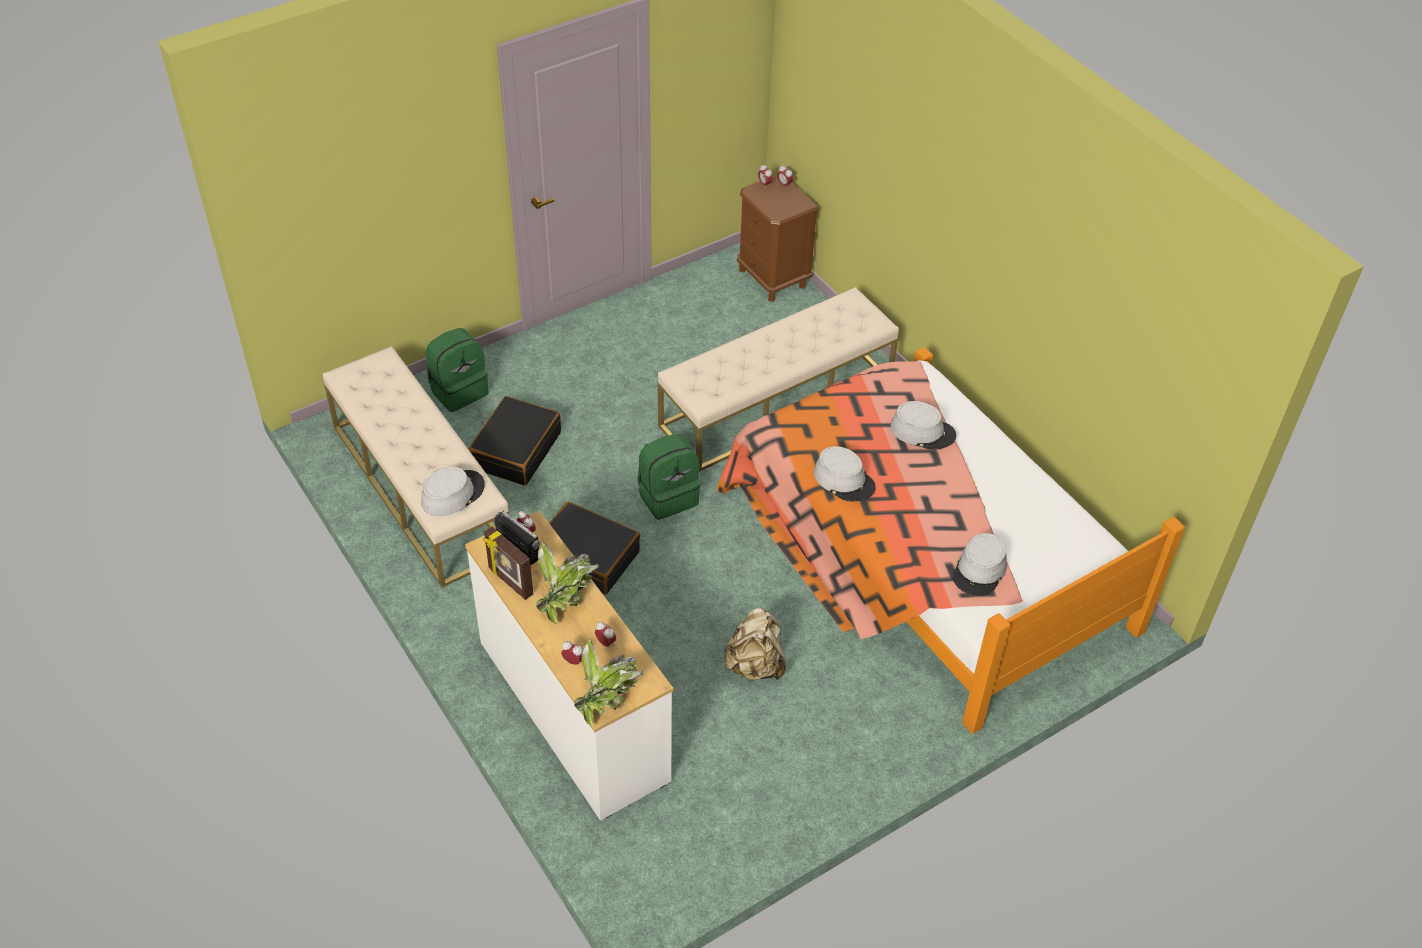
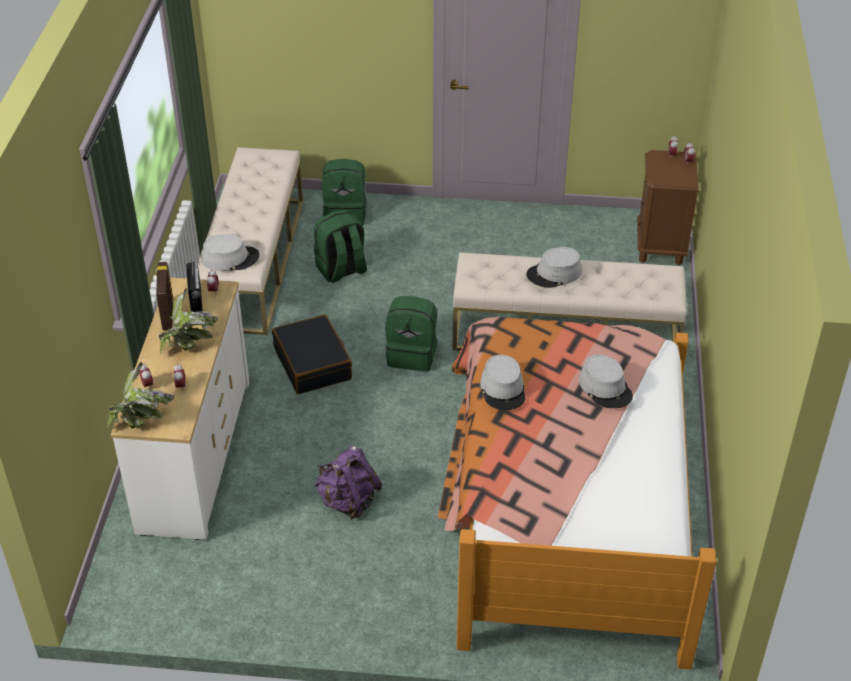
camera: 40 degrees right, 5 degrees down
black suitcase [468,396,561,486] -> green backpack [313,210,367,283]
beige backpack [724,607,786,681] -> purple backpack [314,446,382,520]
grey hat [953,533,1007,596] -> grey hat moved to [526,247,582,288]

